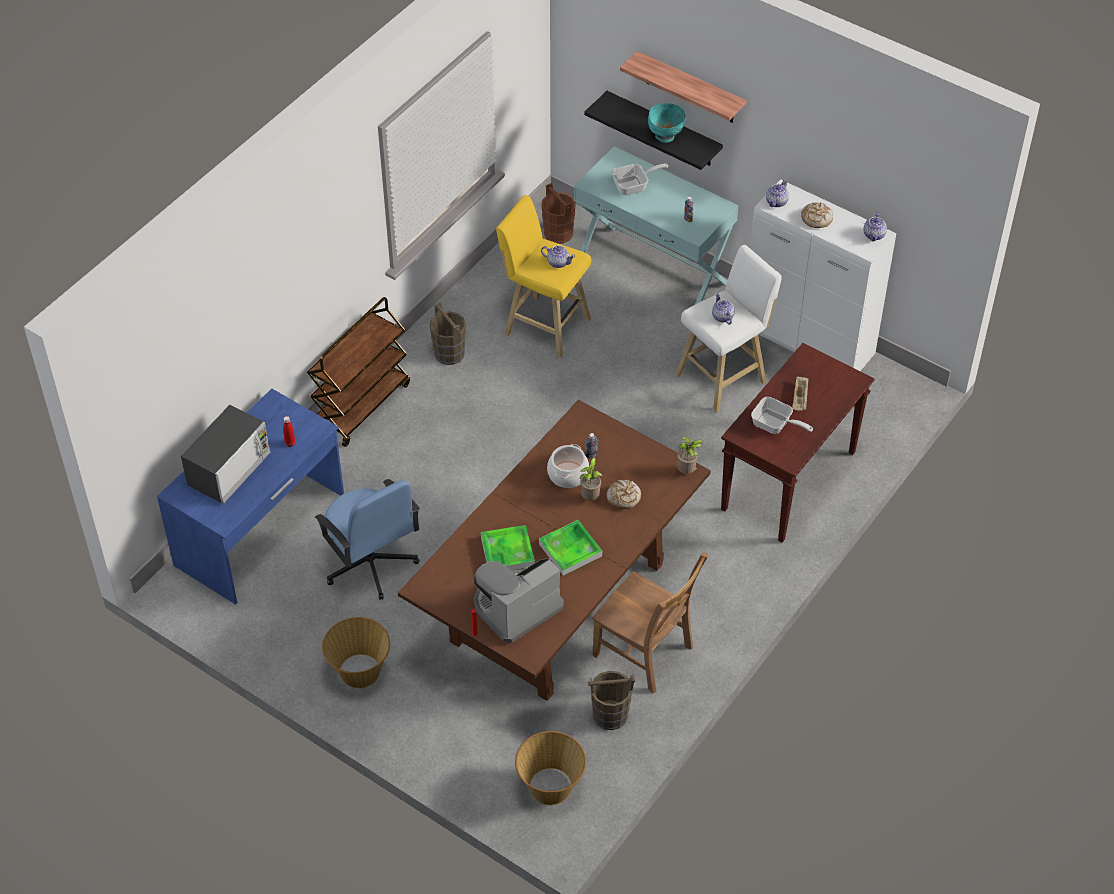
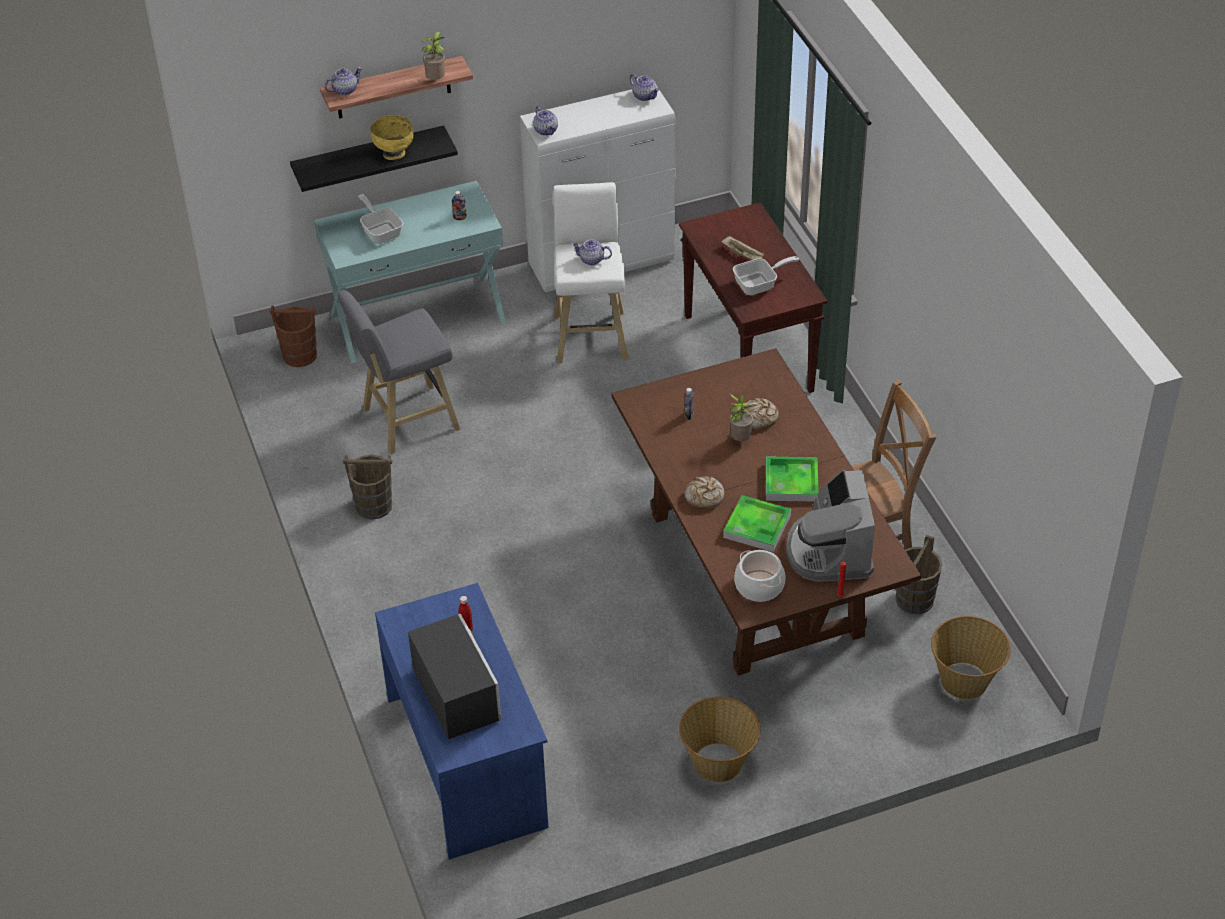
camera: 55 degrees left, 5 degrees down
brown cart [307,297,410,447] -> none
blue office chair [315,479,420,600] -> none
yellow stool [496,195,591,358] -> grey stool [338,290,460,454]
teapot [541,245,576,268] -> teapot moved to [325,67,362,95]
cooking pot [547,444,589,488] -> cooking pot moved to [734,550,786,602]
frying pan [612,164,669,195] -> frying pan turned 45 degrees counterclockwise [358,194,403,244]
turquoise bowl [648,103,686,143] -> yellow bowl [370,115,414,160]
potted plant [677,437,703,474] -> potted plant moved to [422,32,445,80]
bread [801,202,833,228] -> bread moved to [685,476,725,509]

